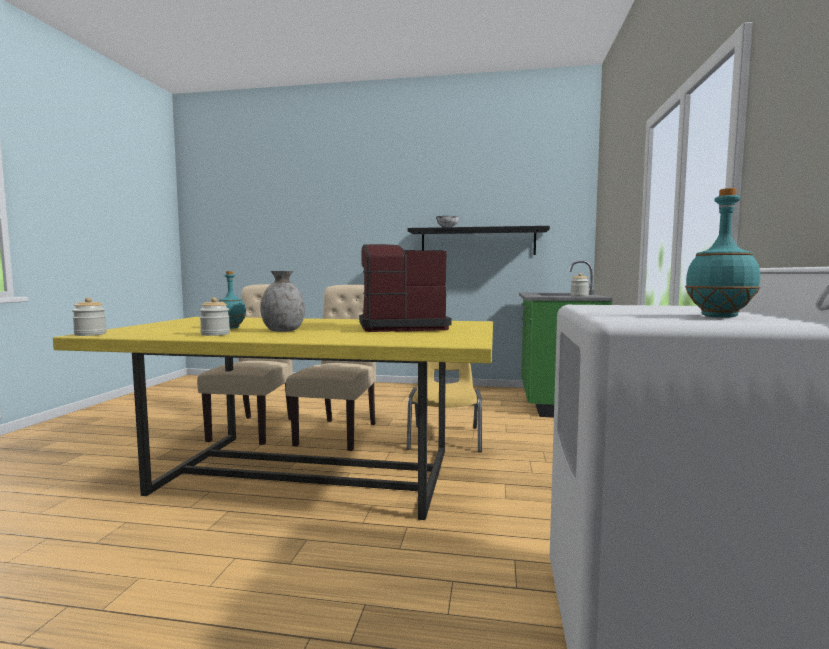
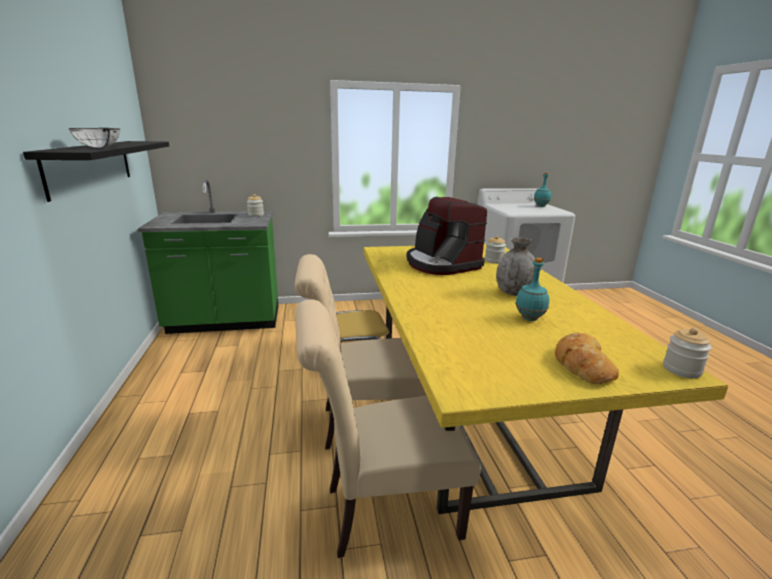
camera: 110 degrees left, 15 degrees up
jar [199,297,230,336] -> jar moved to [485,236,506,264]
none -> bread [555,333,619,384]

